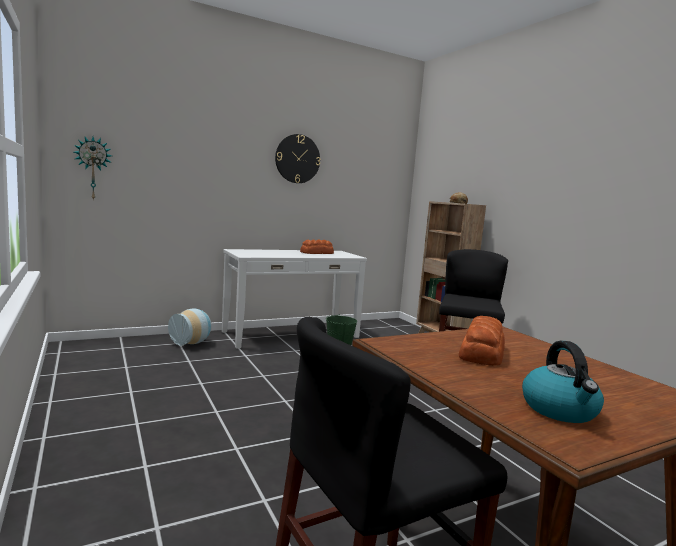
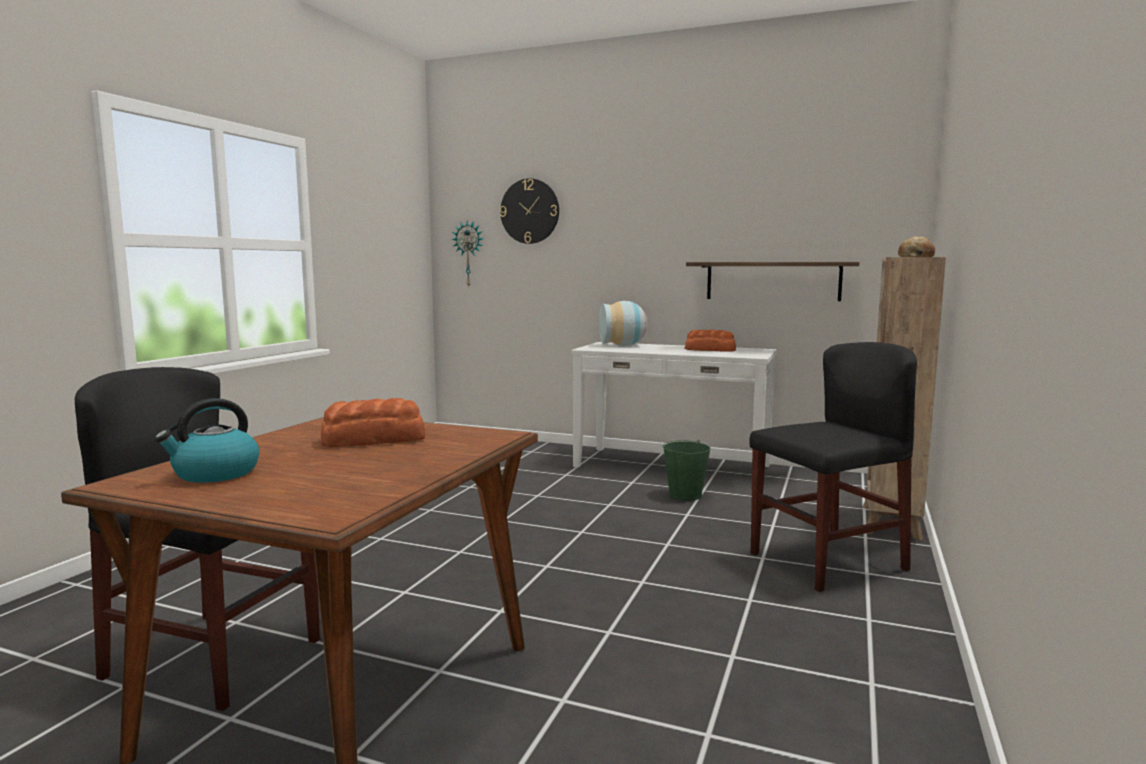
camera: 50 degrees right, 0 degrees up
vase [168,308,212,346] -> vase moved to [599,301,647,346]
wall clock [275,134,320,183] -> wall clock moved to [500,178,559,244]
none -> shelf [686,262,859,301]

